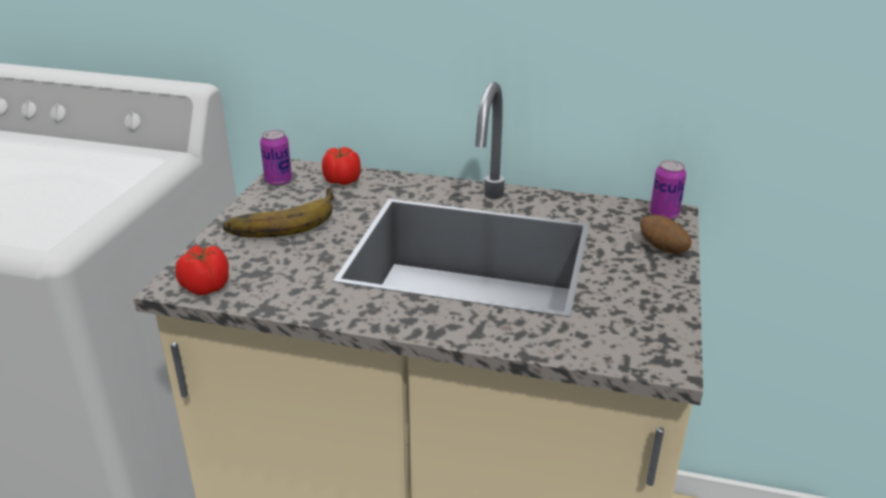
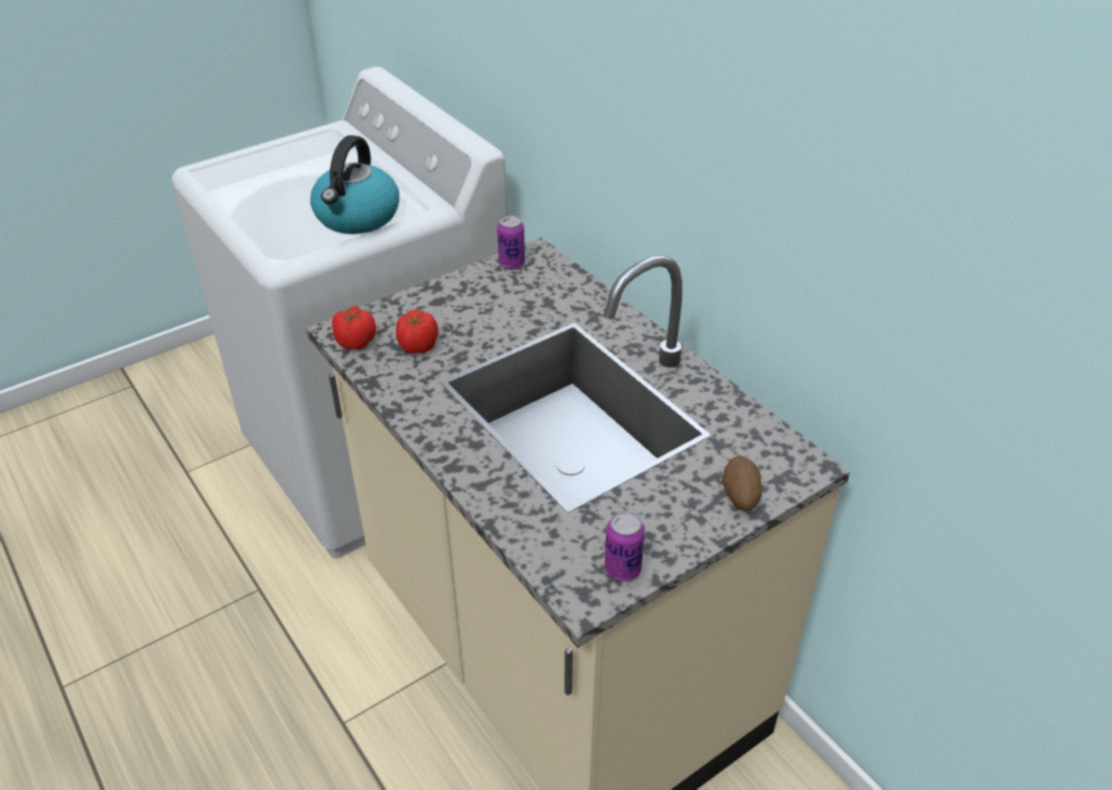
camera: 40 degrees right, 10 degrees up
banana [223,187,335,238] -> none
tomato [322,147,361,185] -> tomato moved to [396,310,439,354]
can [650,160,686,220] -> can moved to [605,511,645,581]
none -> kettle [310,135,399,234]

